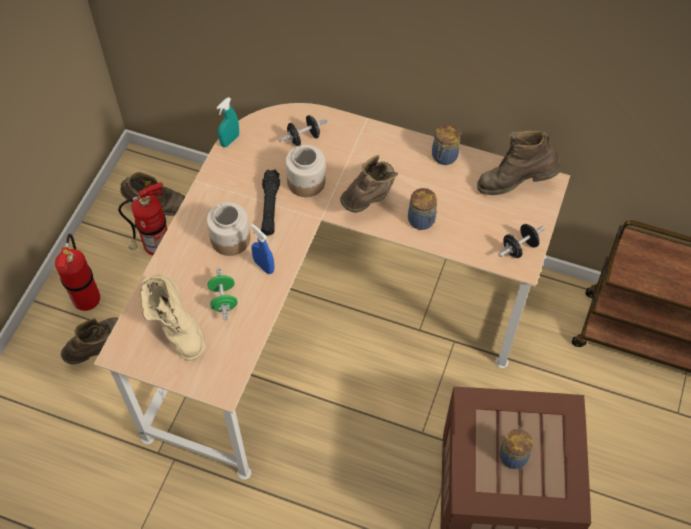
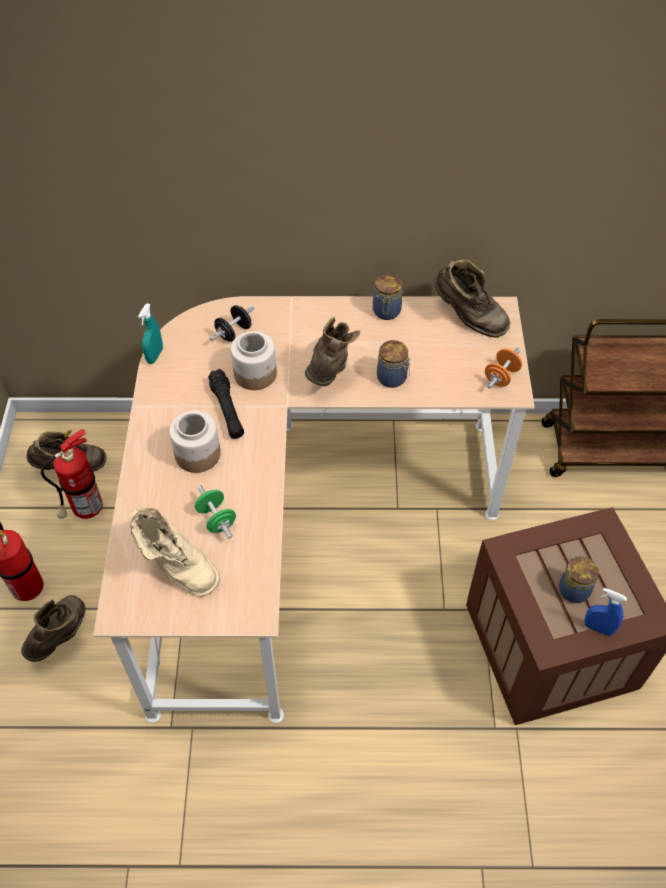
camera: 20 degrees left, 5 degrees down
blue spray bottle [251,224,275,274] -> blue spray bottle moved to [584,588,627,636]
brown boot [477,131,561,195] -> brown boot turned 120 degrees counterclockwise [435,259,511,338]
black dumbbell [498,224,545,258] -> orange dumbbell [485,348,522,389]

